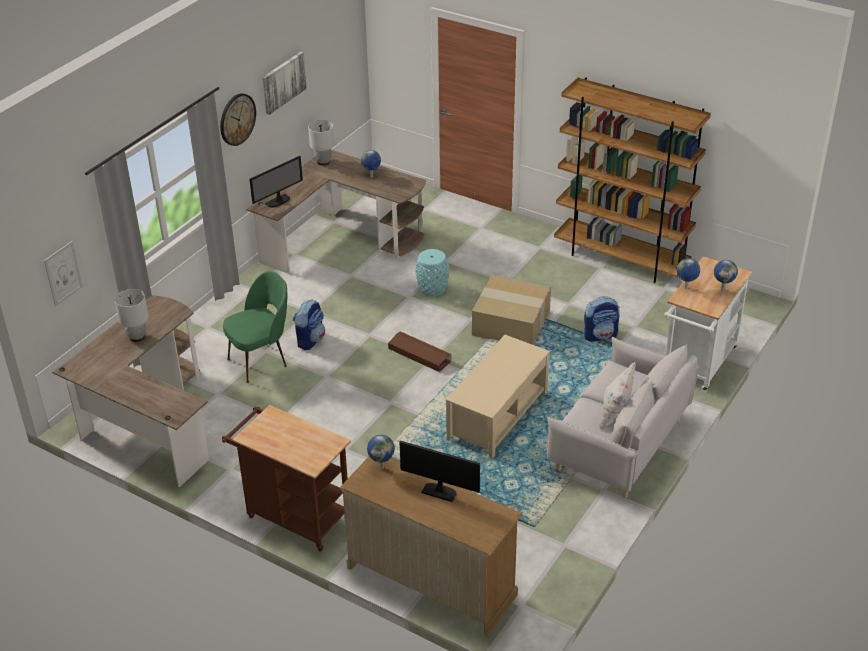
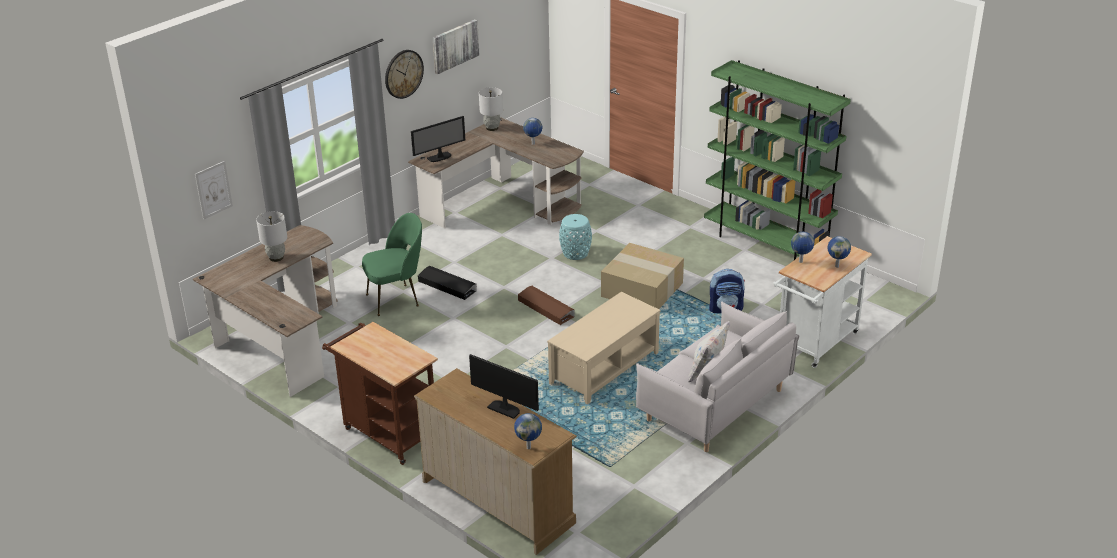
camera: 10 degrees right, 5 degrees down
backpack [293,299,325,350] -> black storage box [418,266,477,300]
globe [367,435,395,469] -> globe moved to [514,413,542,449]
brown bookcase [554,78,711,283] -> green bookcase [704,60,851,260]

